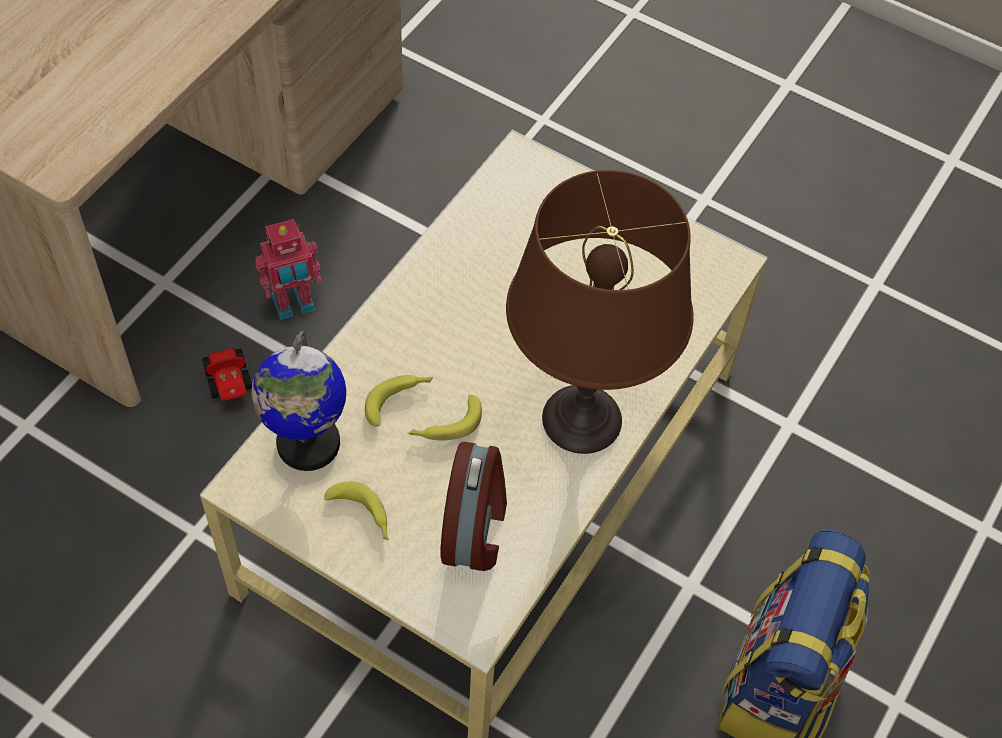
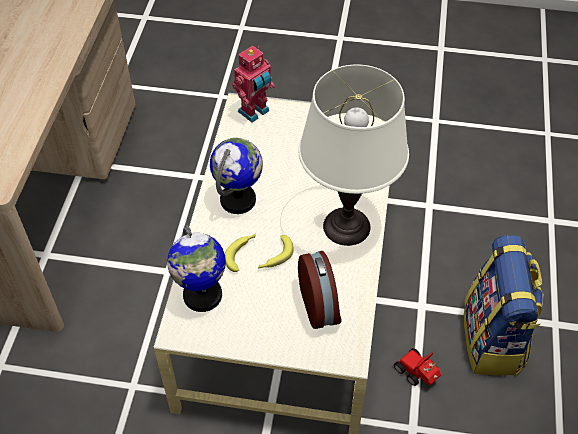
camera: 20 degrees left, 5 degrees down
toy car [202,348,252,401] -> toy car moved to [394,348,441,386]
toy robot [255,219,322,320] -> toy robot moved to [232,46,275,122]
banana [324,482,389,540] -> none
brown table lamp [506,170,694,454] -> white table lamp [298,65,409,246]
none -> globe [210,138,263,214]

